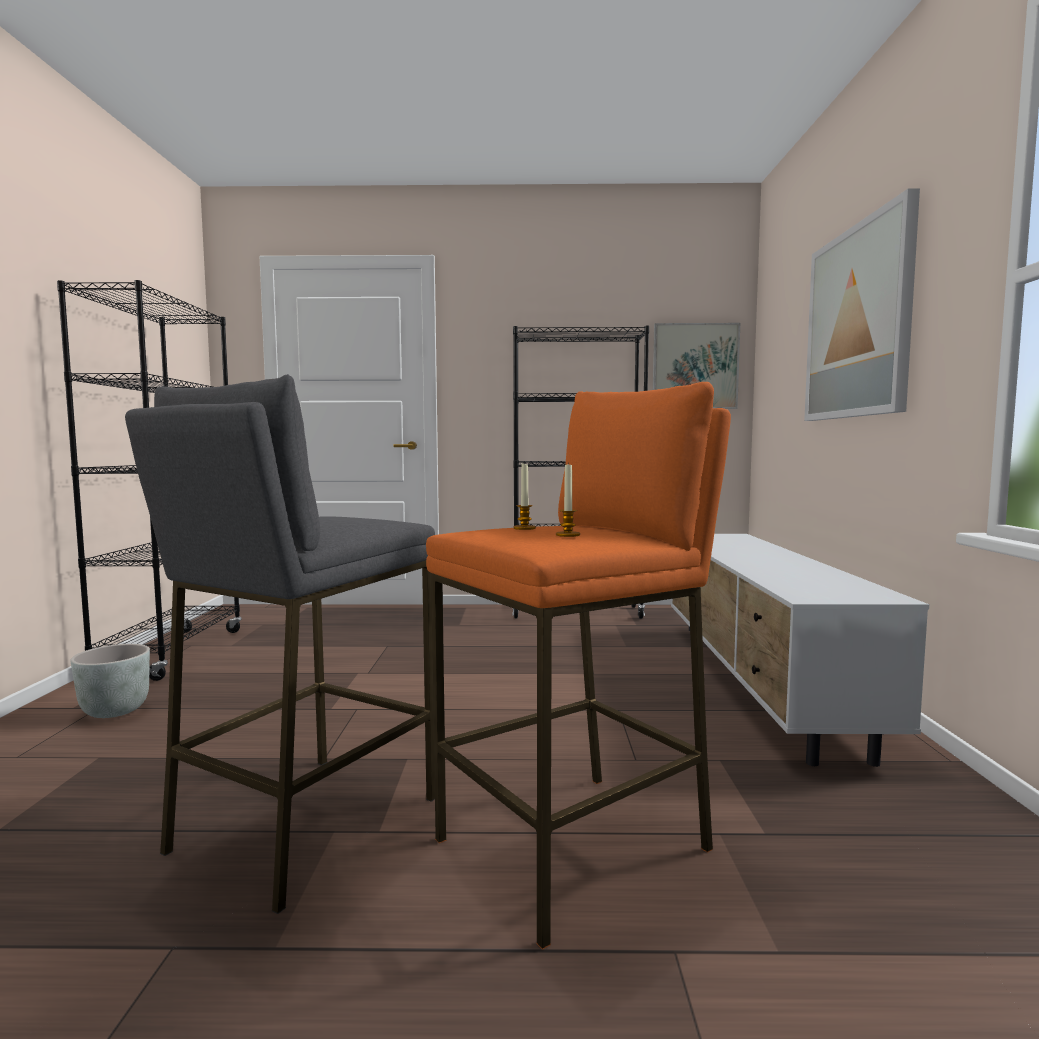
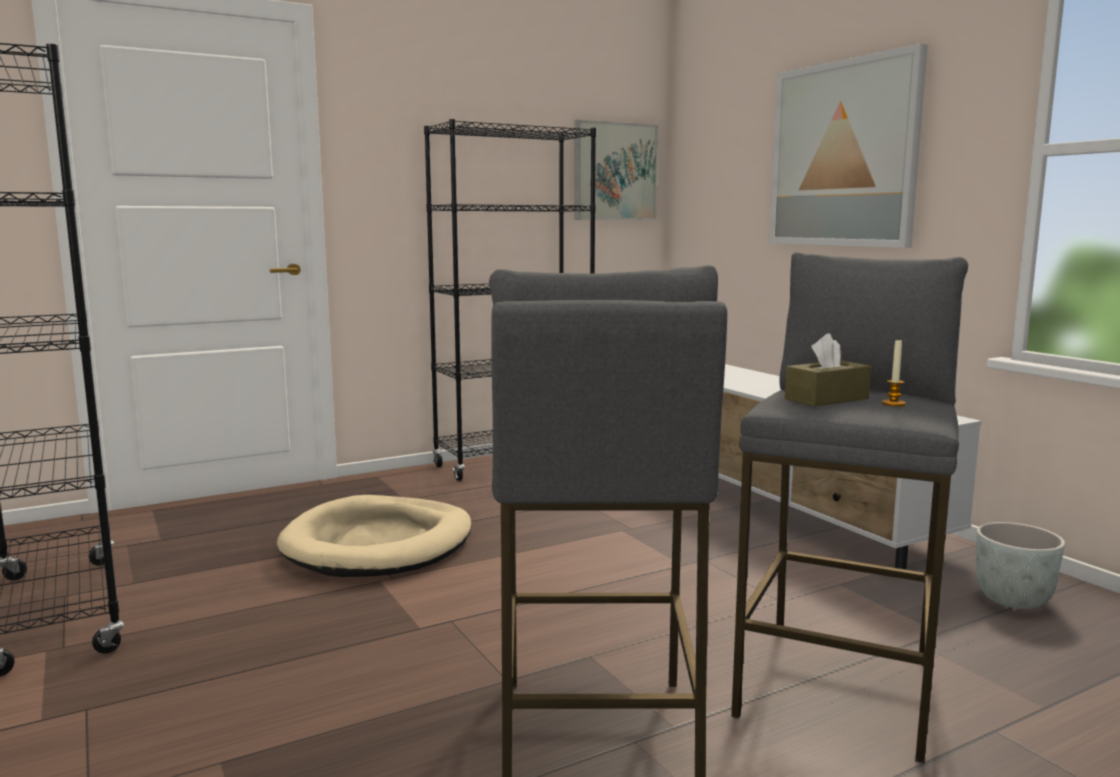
camera: 30 degrees left, 5 degrees up
grey planter [70,644,150,718] -> grey planter moved to [976,522,1065,609]
orange stool [426,382,731,950] -> grey stool [731,252,968,763]
candle [513,462,536,530] -> brown tissue box [785,333,871,406]
none -> beige dog bed [277,495,472,577]

